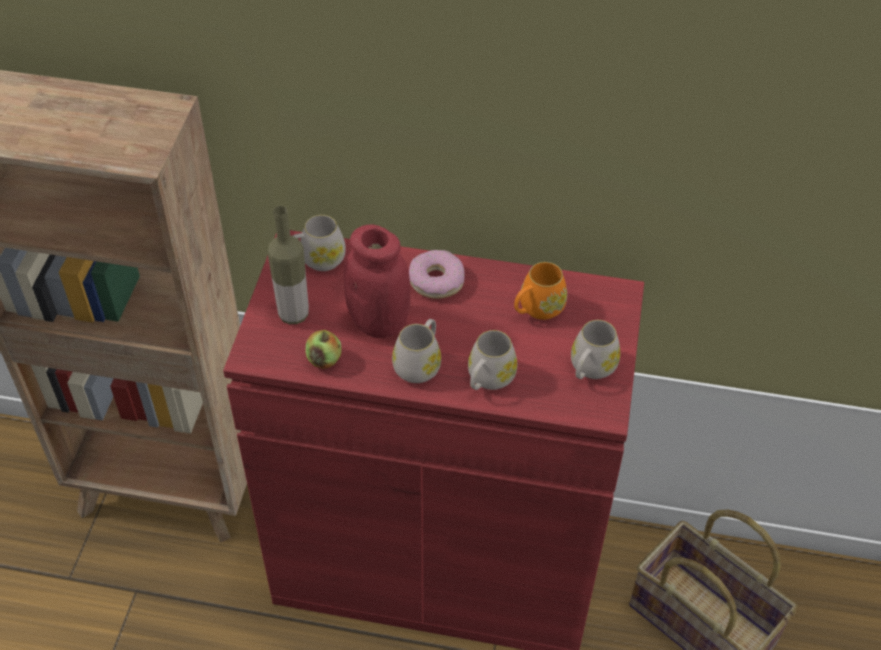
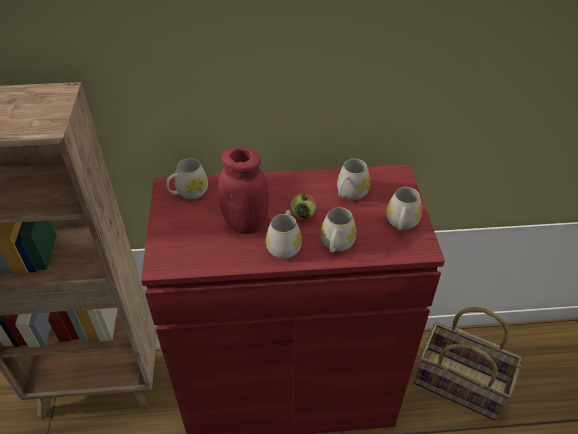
camera: 15 degrees left, 5 degrees down
bottle [268,206,309,324] -> none
apple [305,330,341,369] -> apple moved to [290,193,316,220]
donut [409,250,464,299] -> none
orange mug [514,262,567,320] -> white mug [337,159,370,200]

